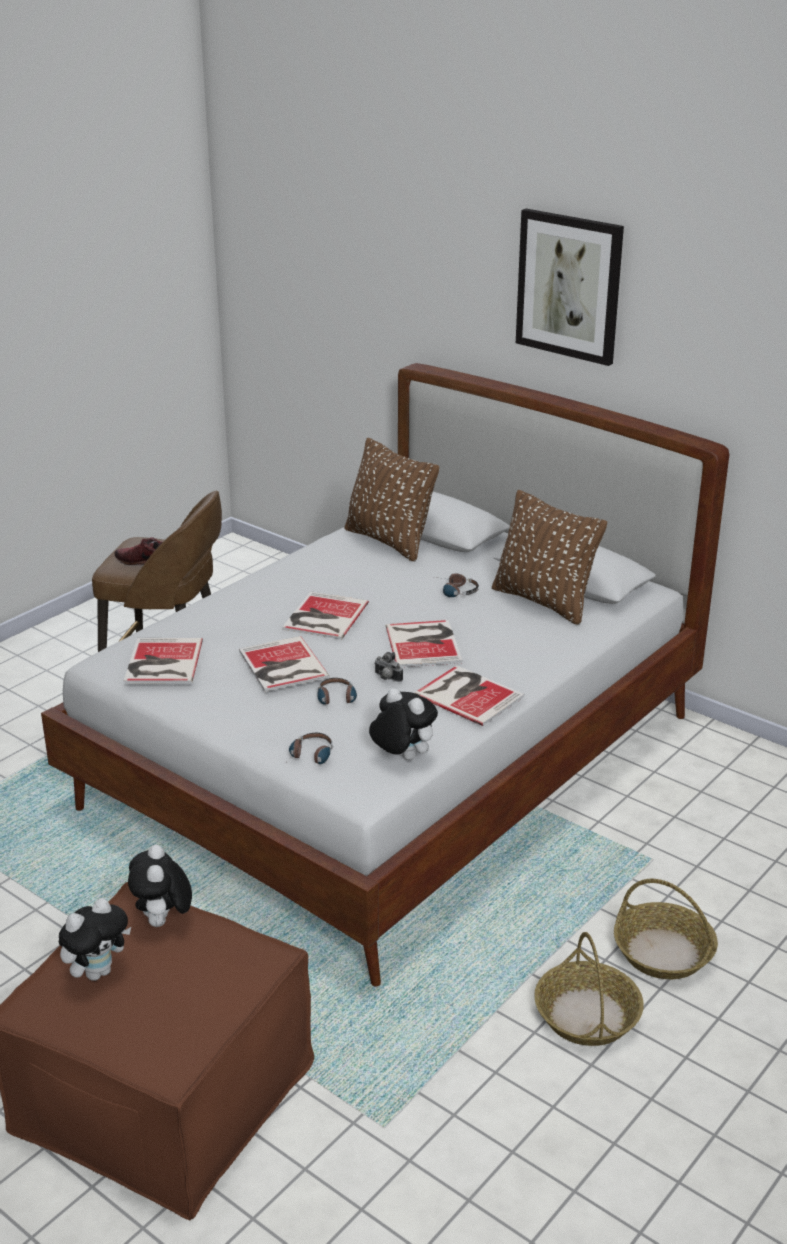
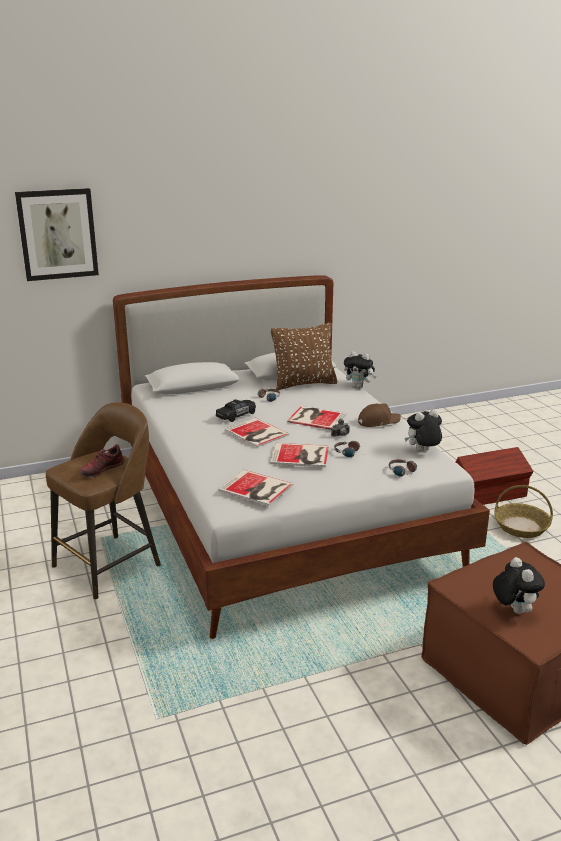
camera: 60 degrees left, 5 degrees down
plush toy [128,845,192,928] -> plush toy moved to [344,351,377,388]
brown pillow [344,438,439,562] -> none
book [415,665,524,726] -> brown cap [358,404,401,427]
picture [516,209,624,366] -> picture moved to [15,188,99,281]
basket [614,879,718,979] -> brown storage box [456,447,533,505]
none -> black toy car [216,399,256,422]

